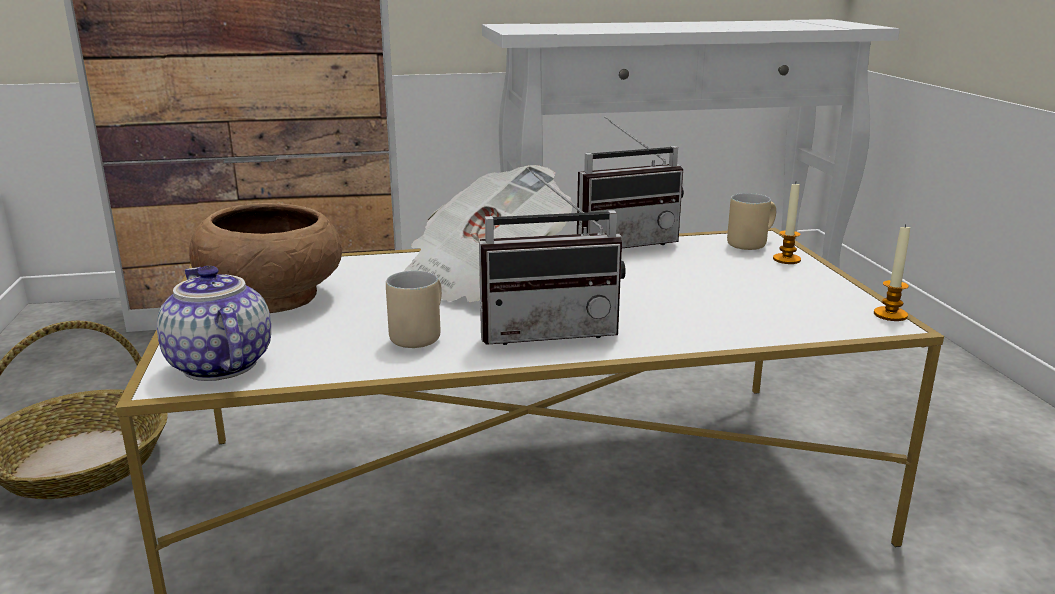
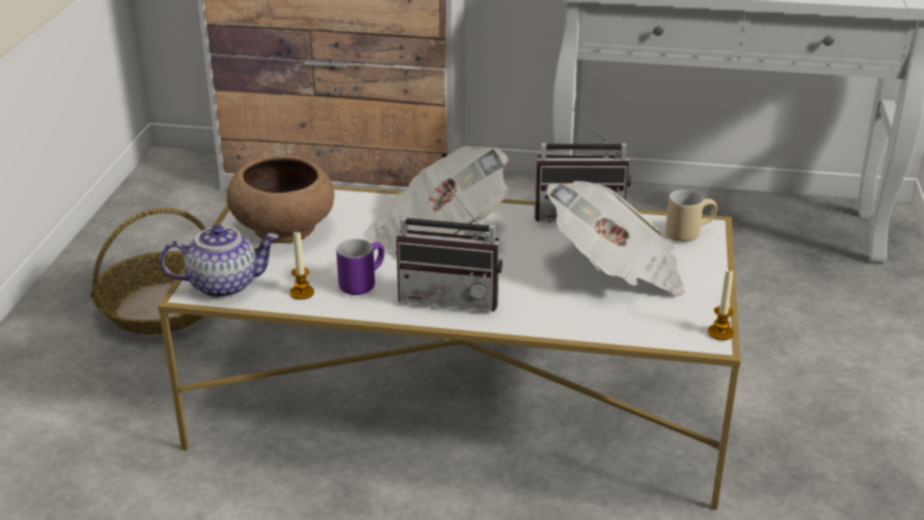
camera: 20 degrees right, 10 degrees up
teapot [157,266,271,381] -> teapot turned 90 degrees clockwise [159,225,279,298]
beige mug [386,271,442,348] -> purple mug [336,239,385,295]
candle [773,183,801,264] -> candle moved to [290,230,314,300]
none -> newspaper [547,181,685,294]

